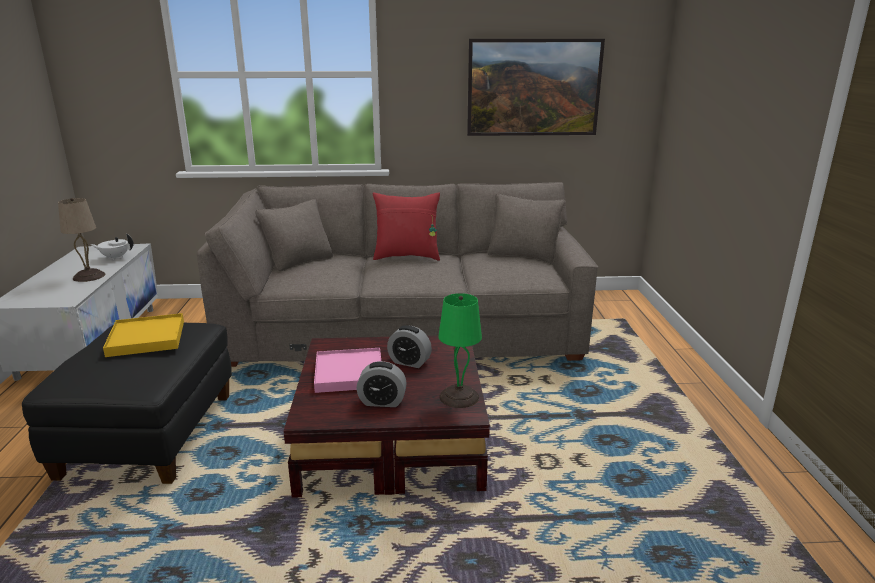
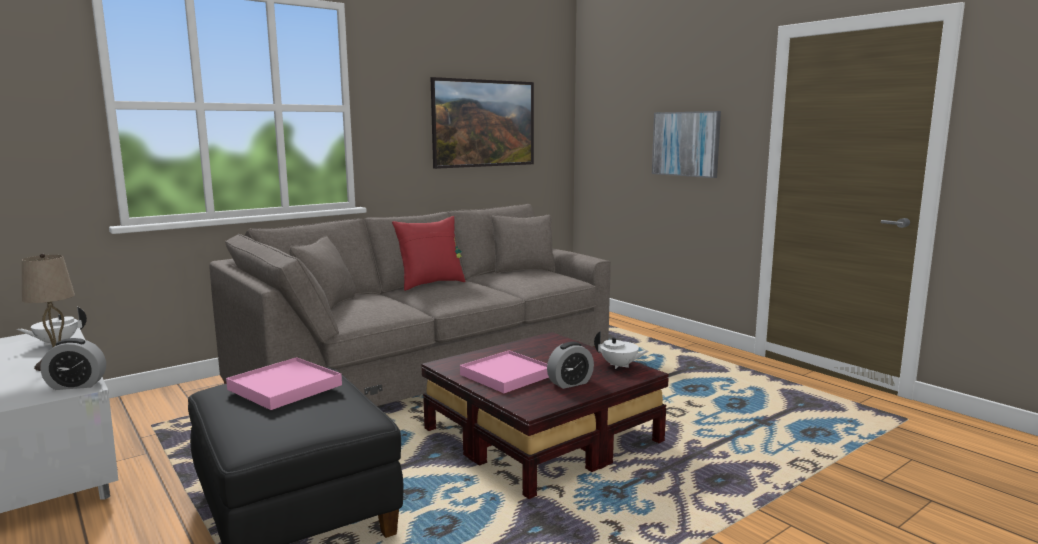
camera: 35 degrees left, 10 degrees down
yellow tray [103,313,184,357] -> pink tray [226,357,342,410]
alarm clock [387,325,432,368] -> alarm clock moved to [40,338,106,390]
green table lamp [438,293,482,408] -> white teapot [594,331,648,369]
none -> picture [652,111,721,178]

